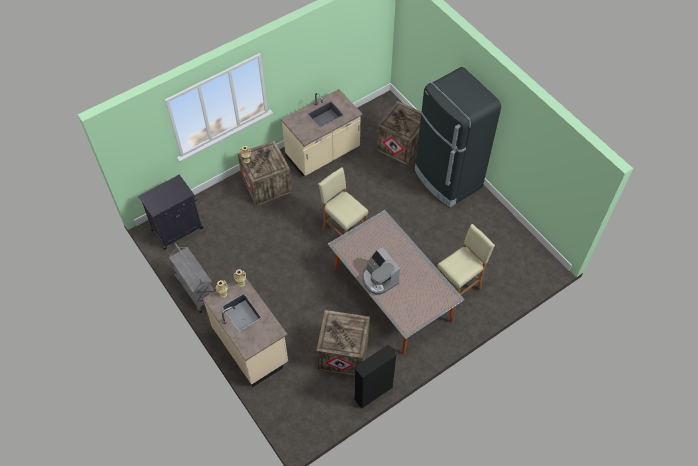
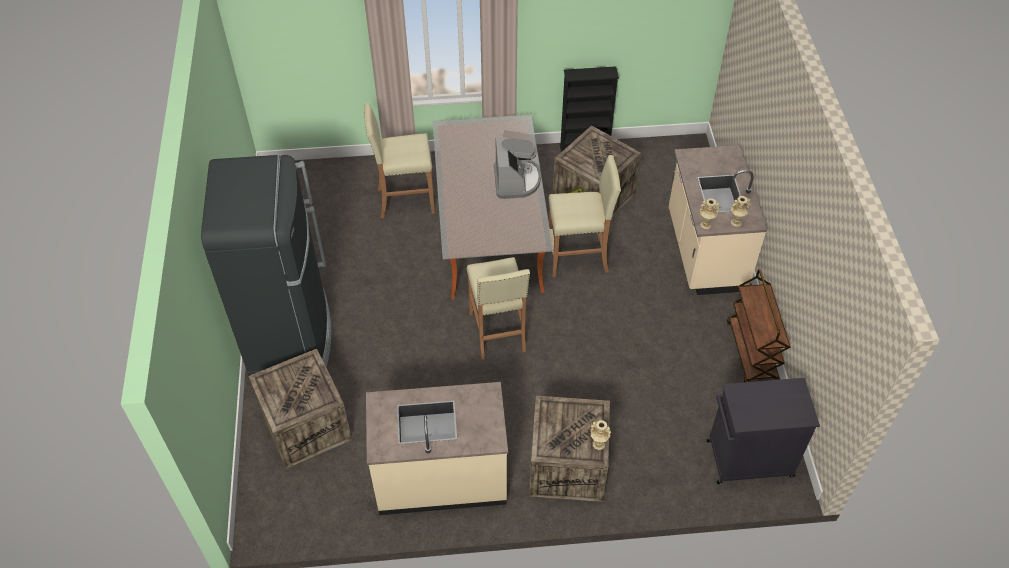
camera: 150 degrees left, 5 degrees down
grey cart [169,243,214,313] -> brown cart [727,269,790,382]
none -> beige stool [549,155,621,277]

